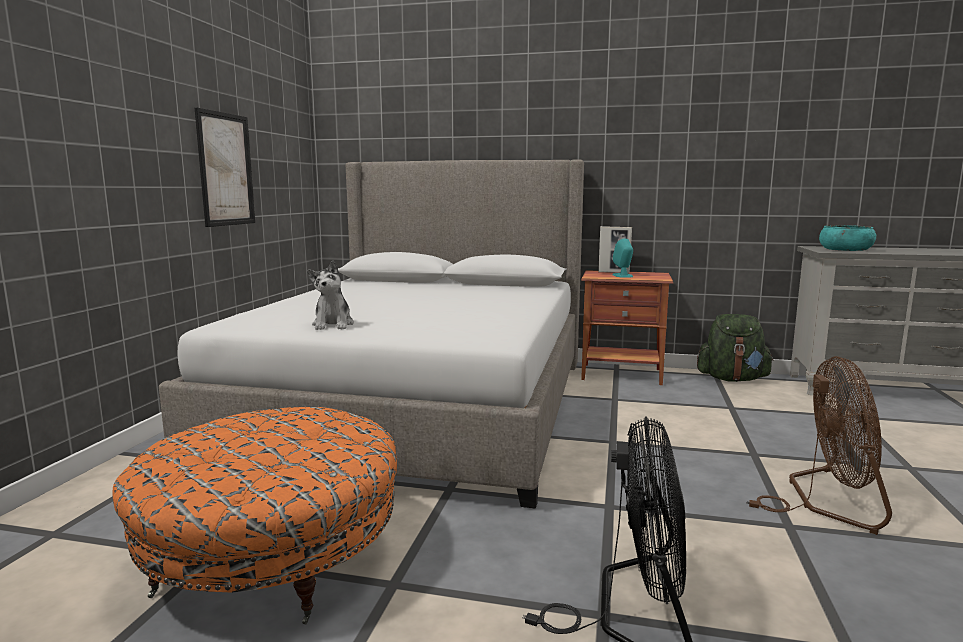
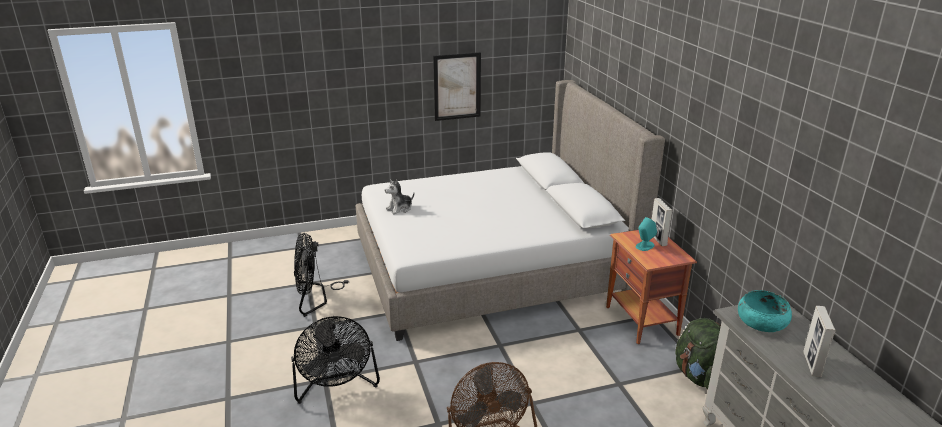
camera: 60 degrees right, 15 degrees up
orange ottoman [113,407,397,624] -> black fan [294,233,350,317]
none -> picture frame [803,306,836,377]

